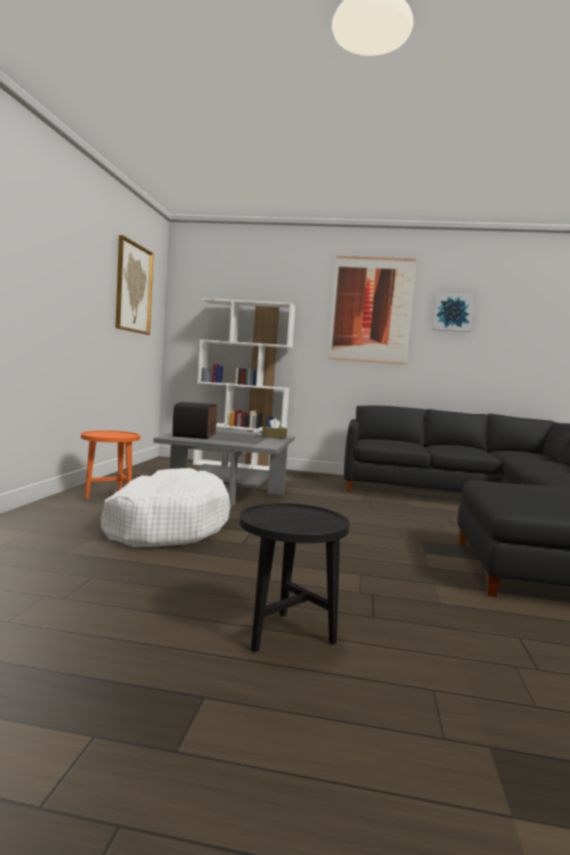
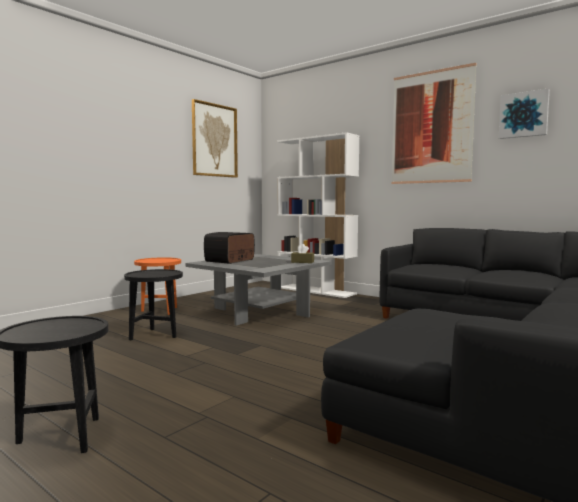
camera: 30 degrees right, 0 degrees up
white dog bed [101,468,230,547] -> black side table [124,269,183,340]

